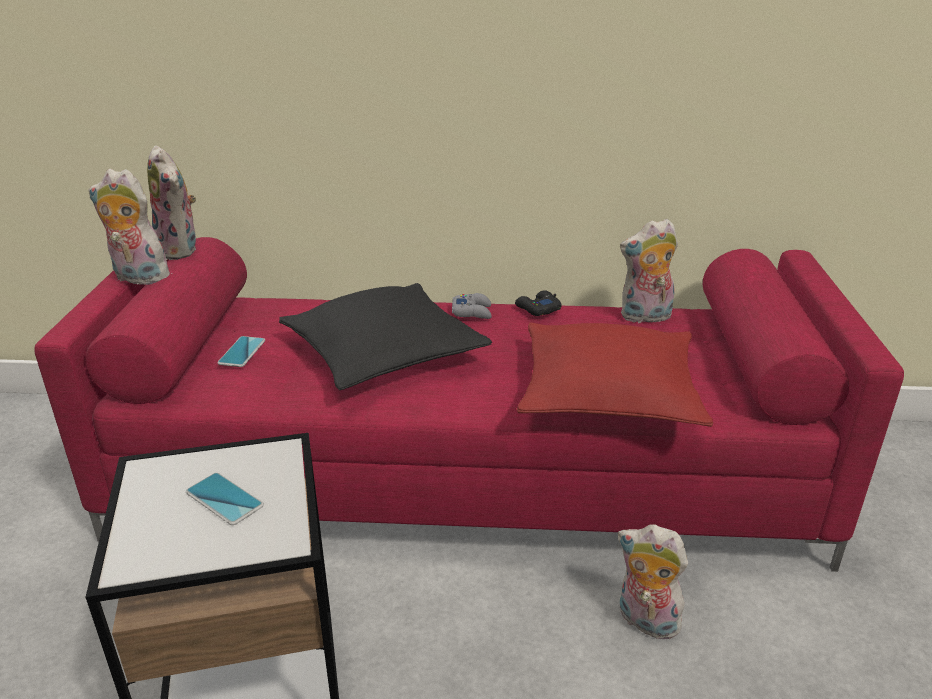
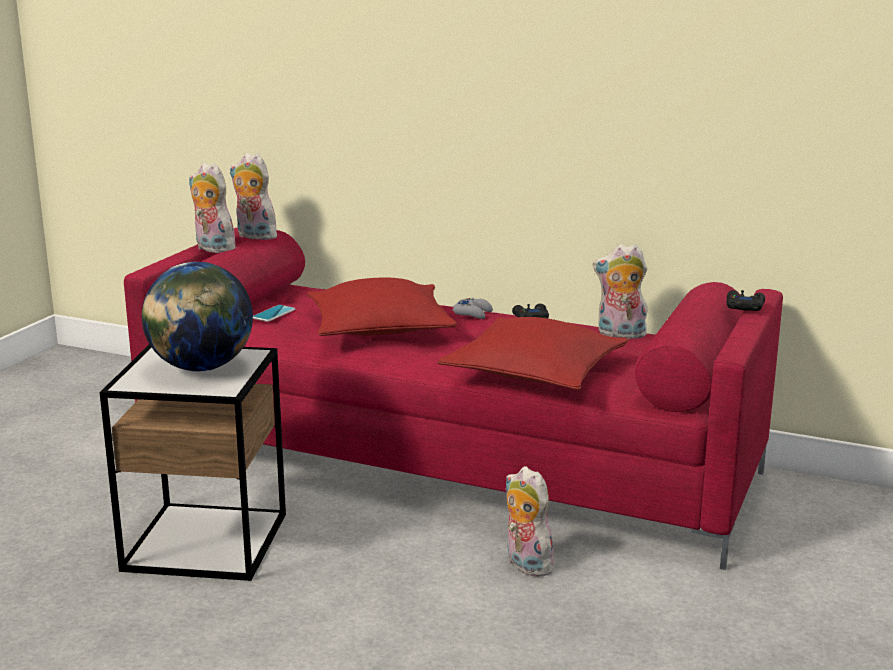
camera: 20 degrees right, 10 degrees down
plush toy [147,145,196,260] -> plush toy turned 135 degrees clockwise [230,153,281,240]
phone [186,473,264,525] -> globe [142,262,253,372]
black pillow [279,283,492,390] -> red pillow [307,278,457,336]
none -> black game controller [726,290,765,311]

